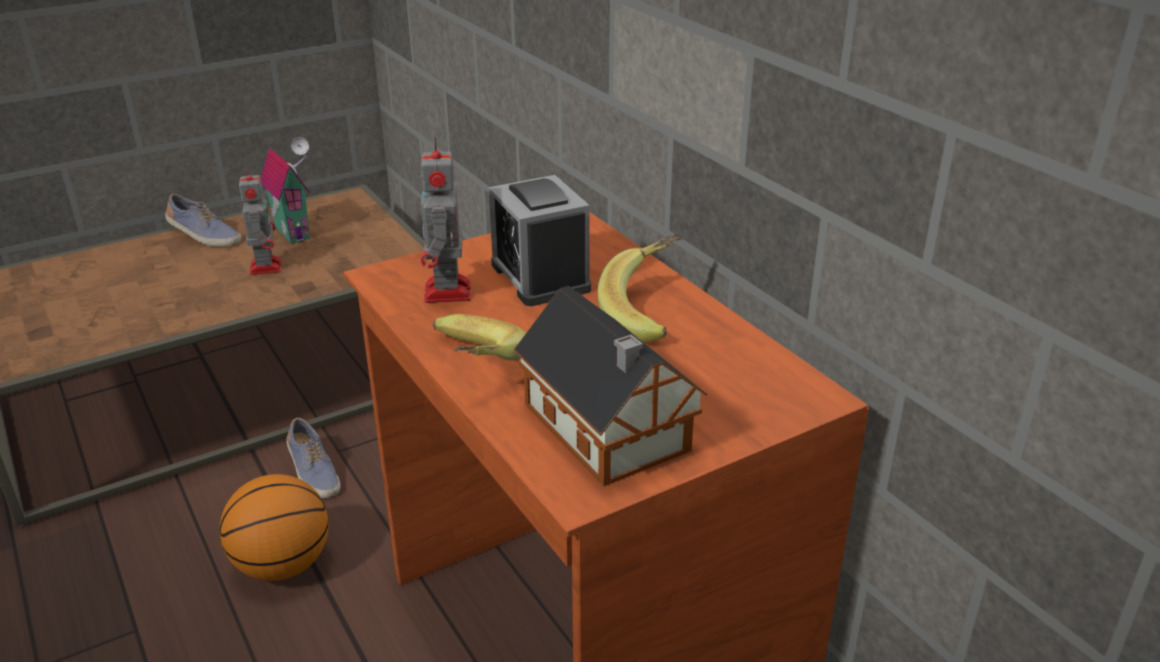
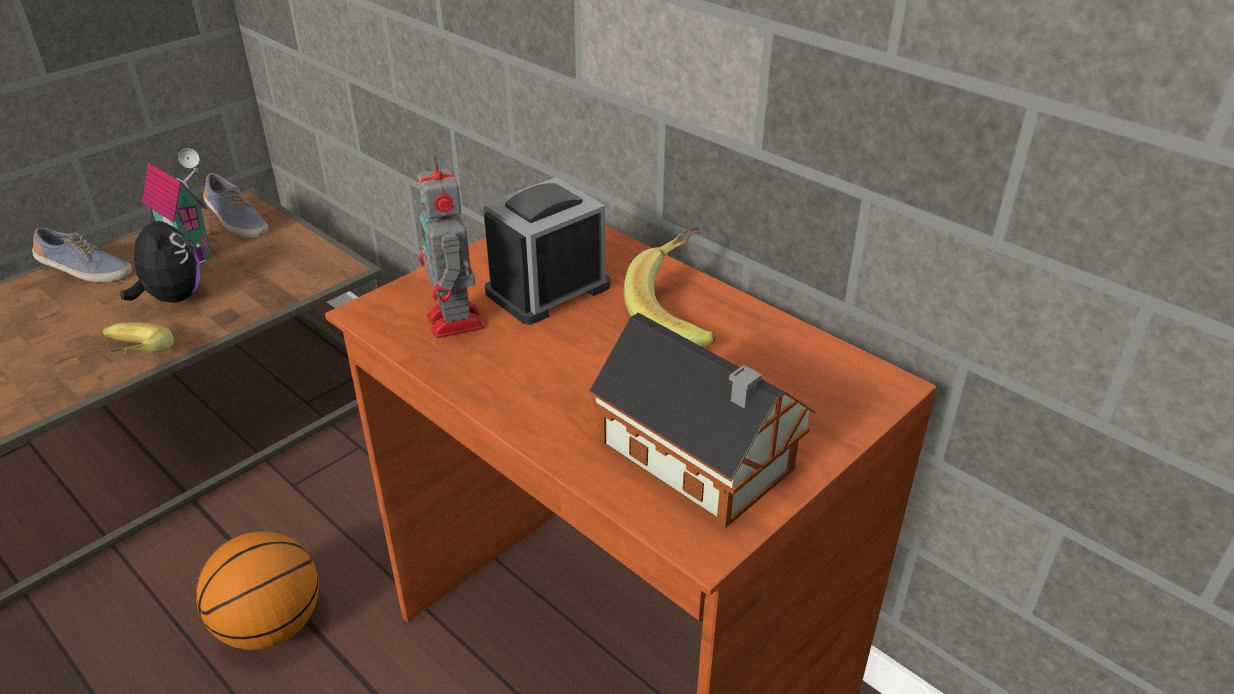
camera: 15 degrees left, 5 degrees up
toy robot [239,166,282,275] -> plush toy [120,208,200,303]
shoe [286,418,341,498] -> shoe moved to [203,173,268,237]
banana [433,314,526,361] -> banana moved to [101,322,174,354]
alarm clock [489,175,591,306] -> alarm clock turned 90 degrees clockwise [483,177,610,325]

